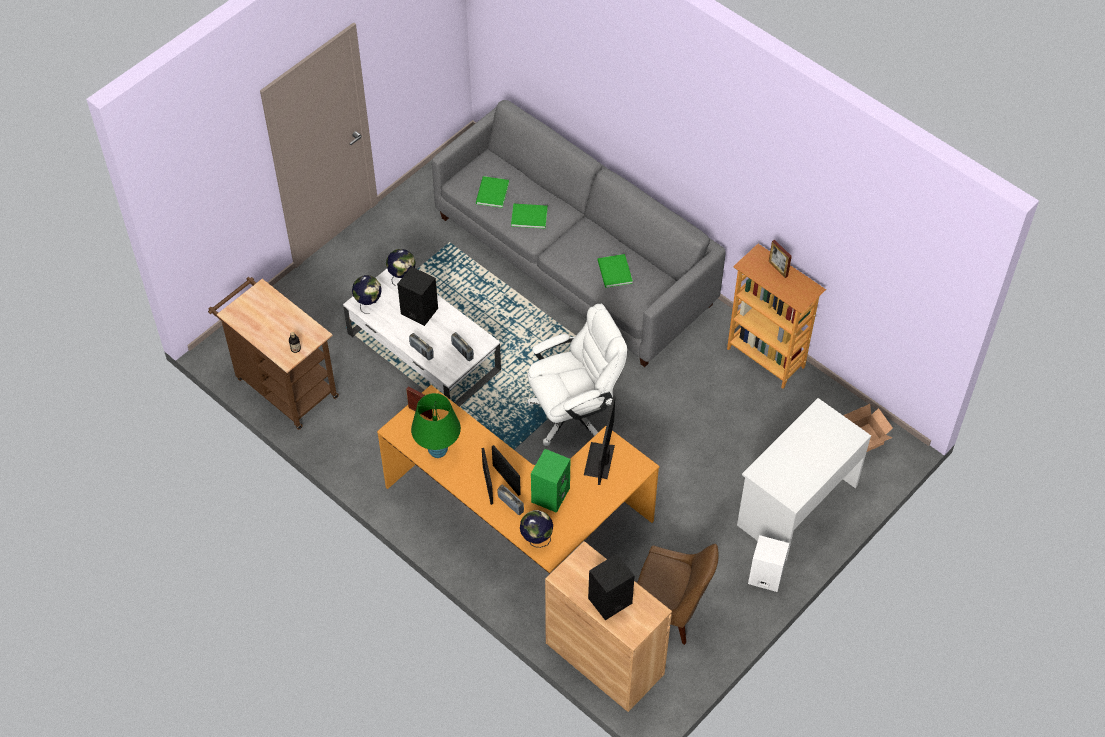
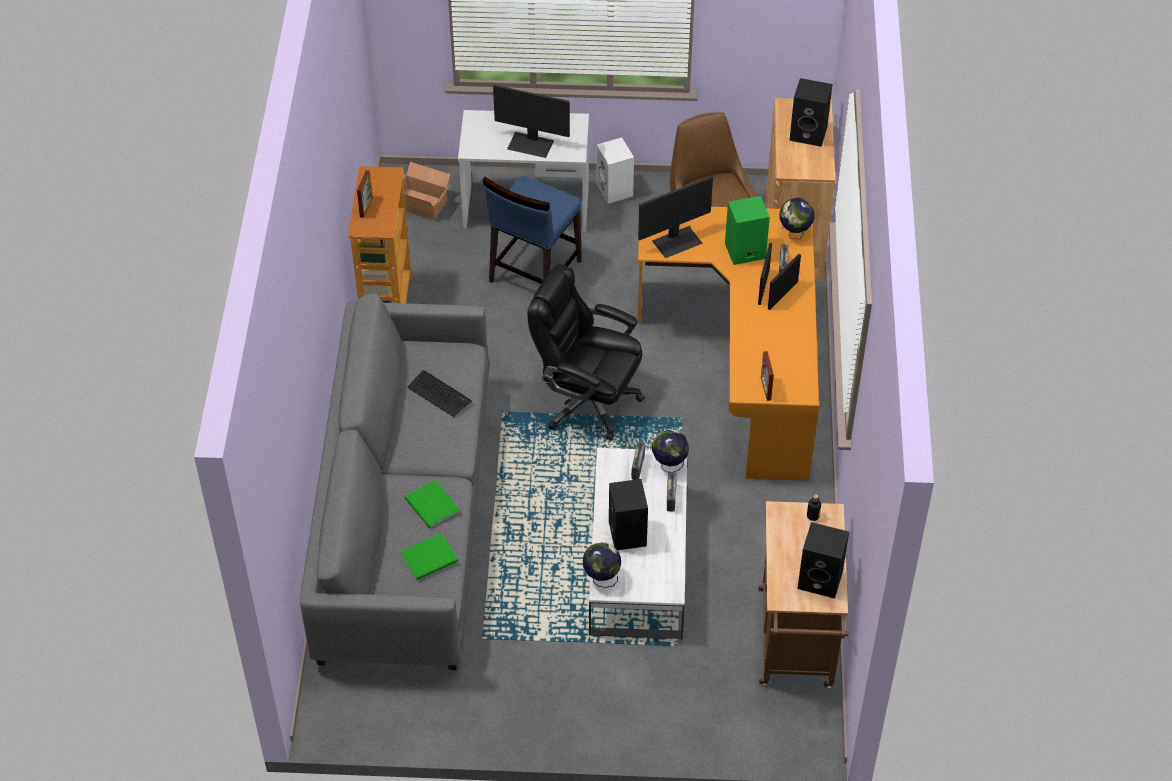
camera: 130 degrees left, 5 degrees down
globe [352,275,382,314] -> globe moved to [652,429,689,472]
green table lamp [411,393,461,458] -> none
white office chair [527,303,627,446] -> black office chair [527,264,645,441]
green book [598,254,633,288] -> keyboard [407,370,472,417]
none -> blue chair [483,175,582,284]
none -> monitor [493,85,570,158]
none -> black speaker [797,522,849,599]

